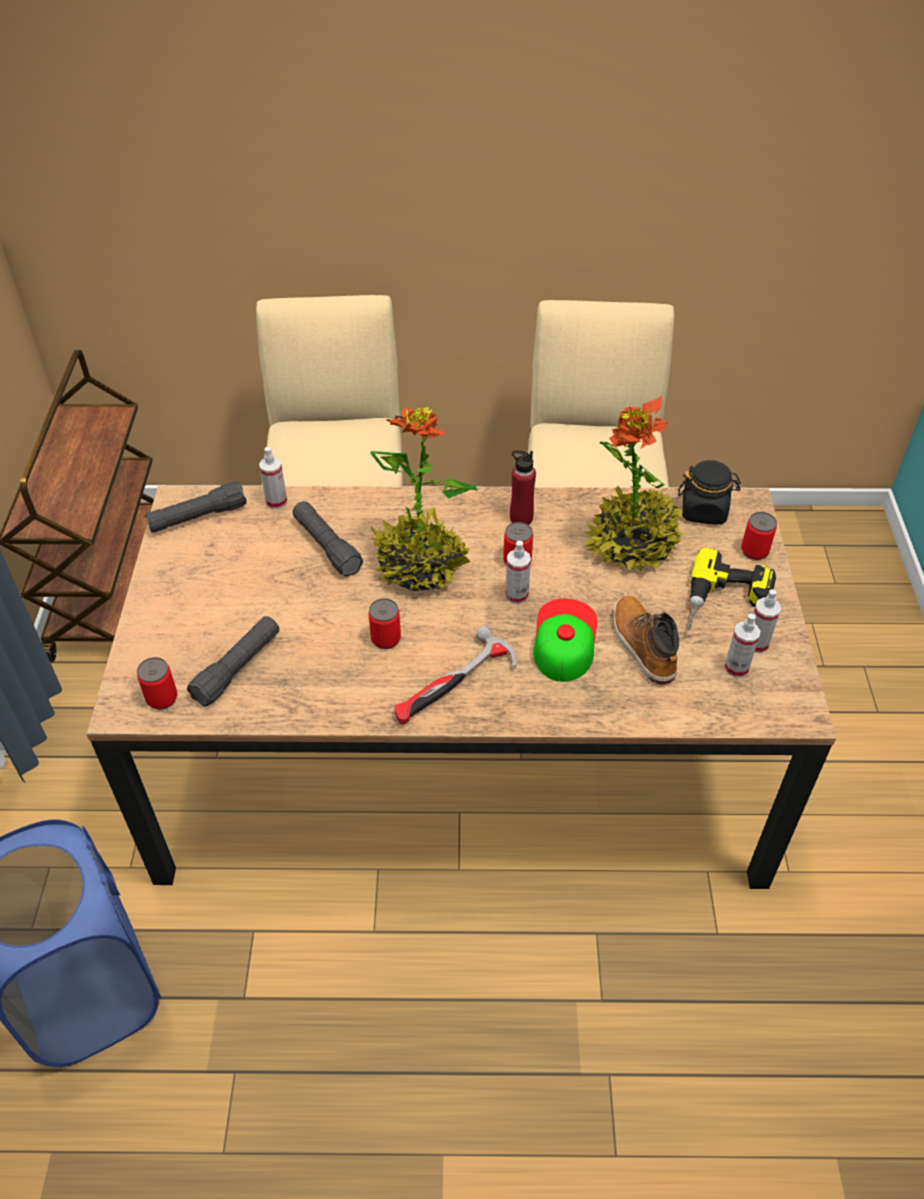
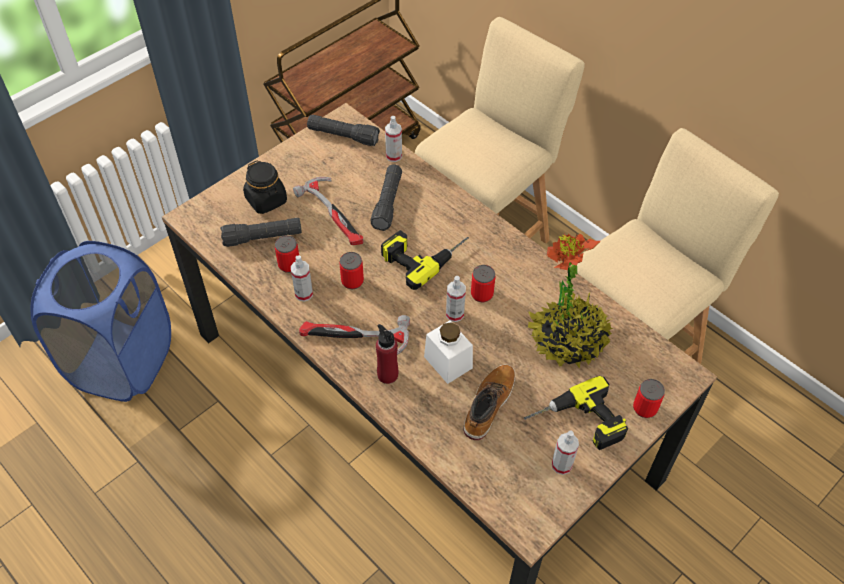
camera: 45 degrees right, 5 degrees up
can [137,657,177,710] -> can moved to [275,235,299,273]
potted plant [370,407,478,591] -> power drill [381,230,469,290]
red bottle [510,450,536,525] -> red bottle moved to [376,324,398,384]
cap [533,599,597,682] -> white jar [424,320,473,384]
black jar [678,460,741,525] -> black jar moved to [243,161,287,214]
spray bottle [724,613,760,678] -> spray bottle moved to [291,255,313,302]
none -> hammer [293,177,363,245]

